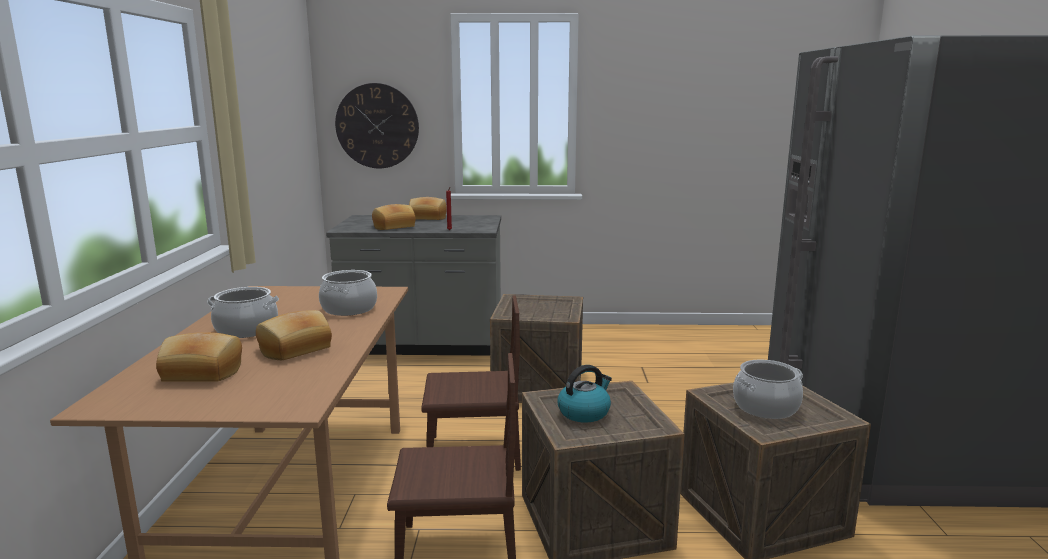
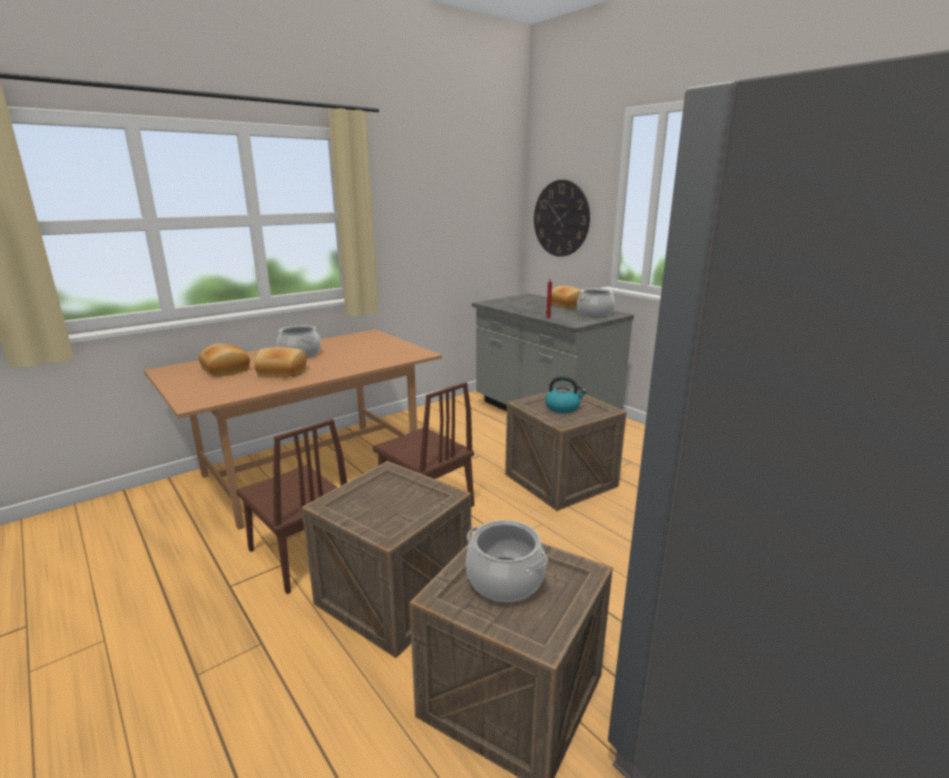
camera: 50 degrees right, 5 degrees up
cooking pot [319,270,377,316] -> cooking pot moved to [577,289,615,317]
bread [372,204,416,230] -> none
kettle [558,365,612,422] -> kettle moved to [545,376,587,413]

